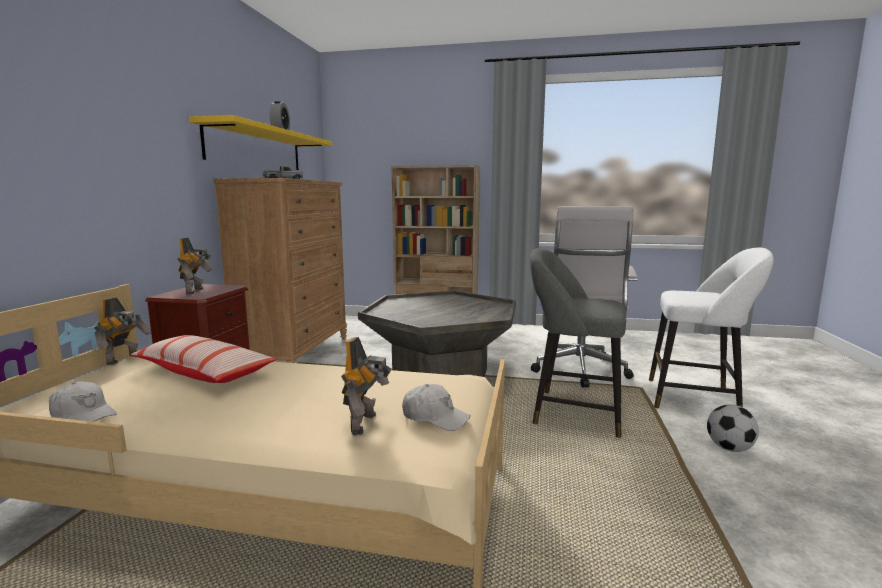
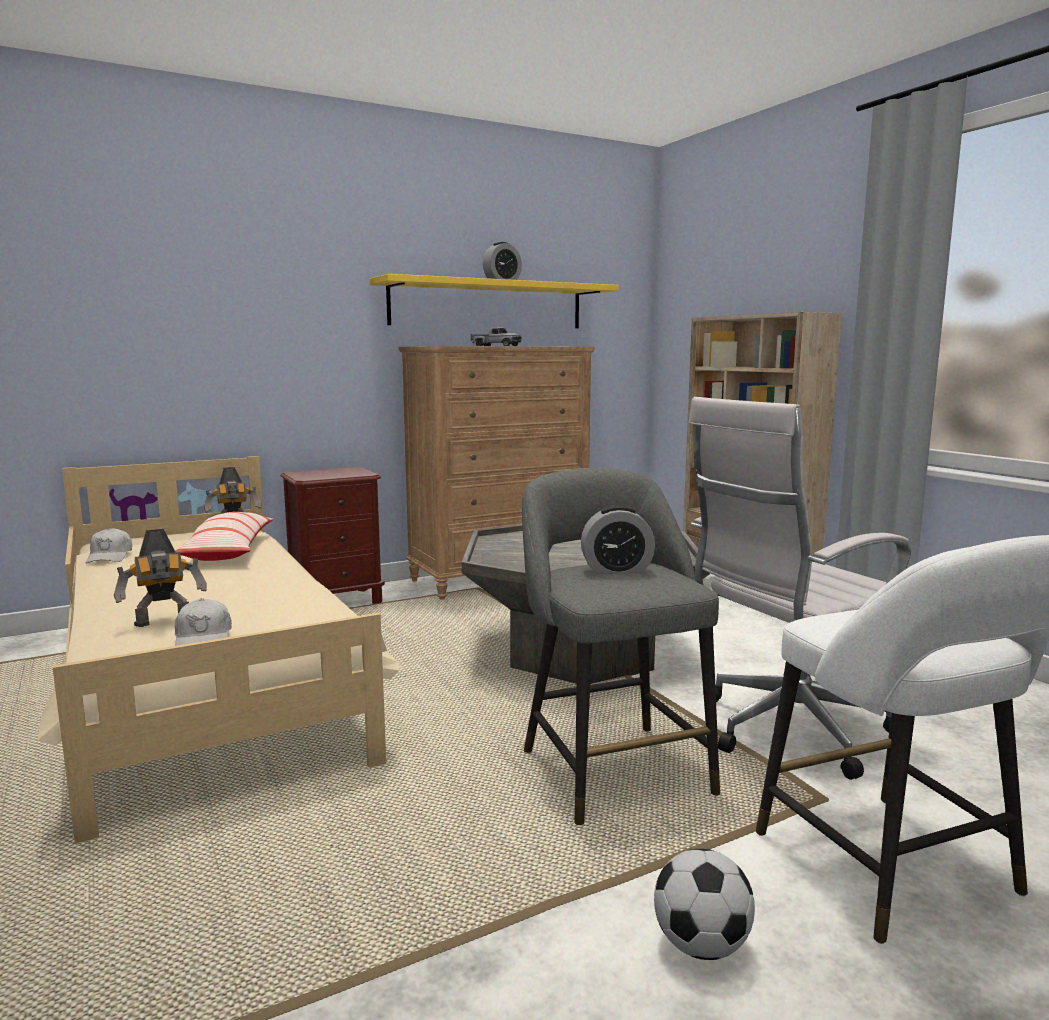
camera: 50 degrees right, 0 degrees up
toy robot [178,238,212,294] -> none
none -> alarm clock [581,505,655,574]

